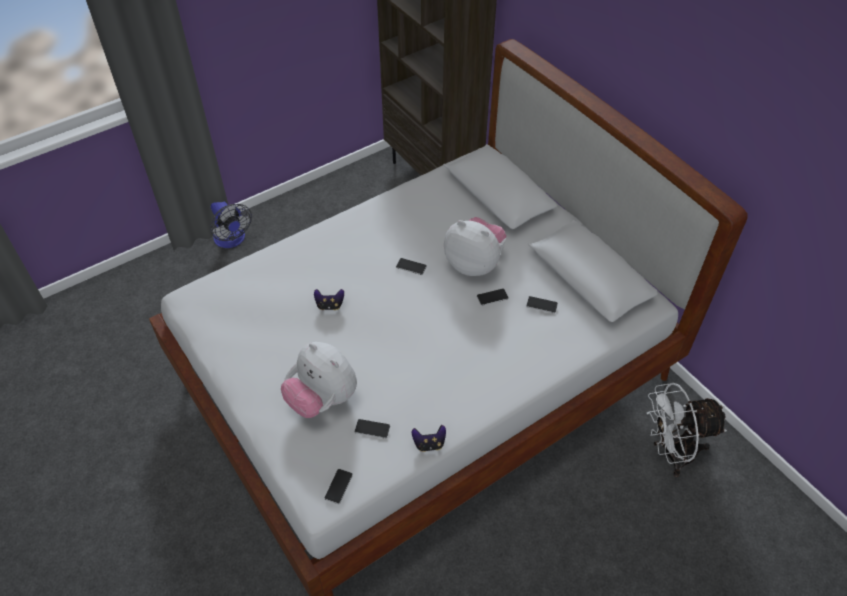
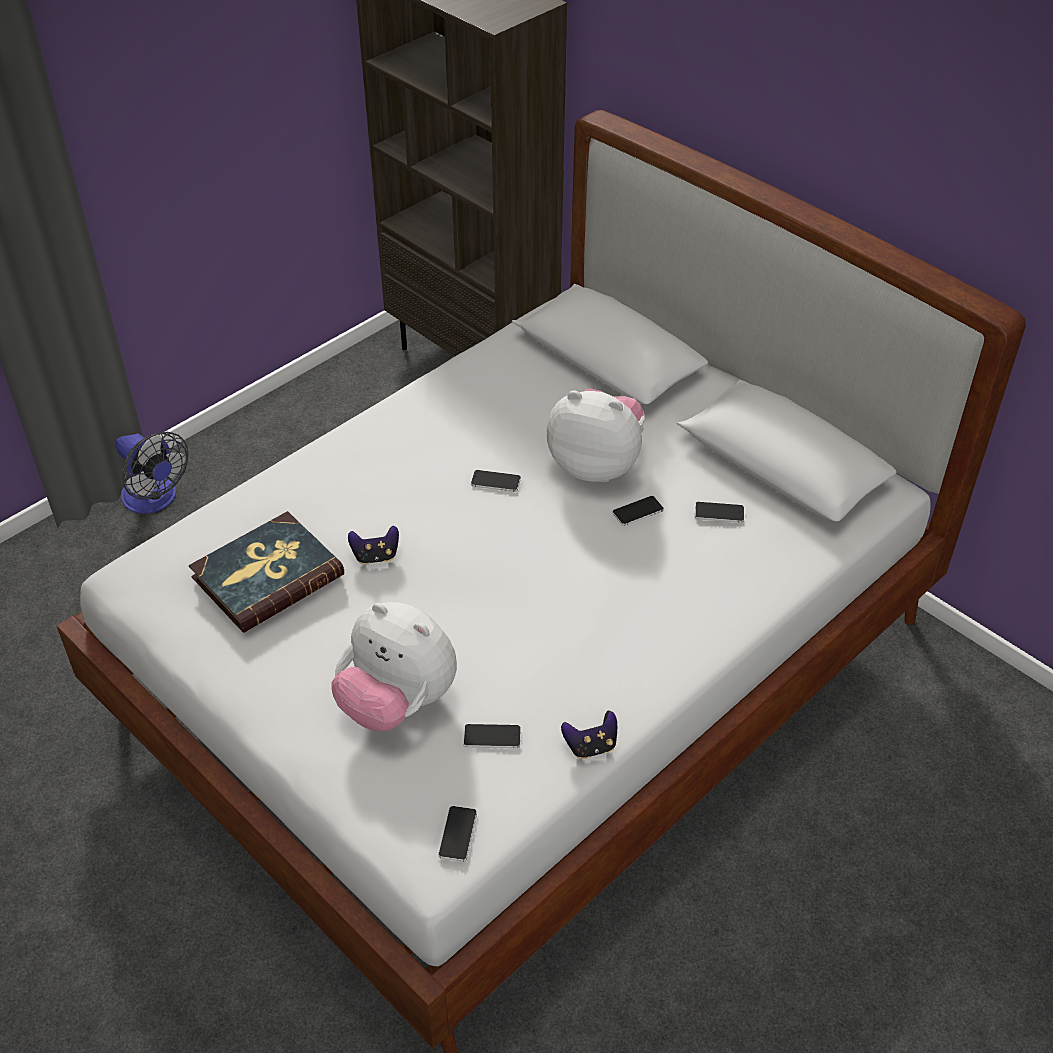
camera: 10 degrees left, 5 degrees down
white fan [647,383,727,477] -> none
none -> book [189,511,344,633]

